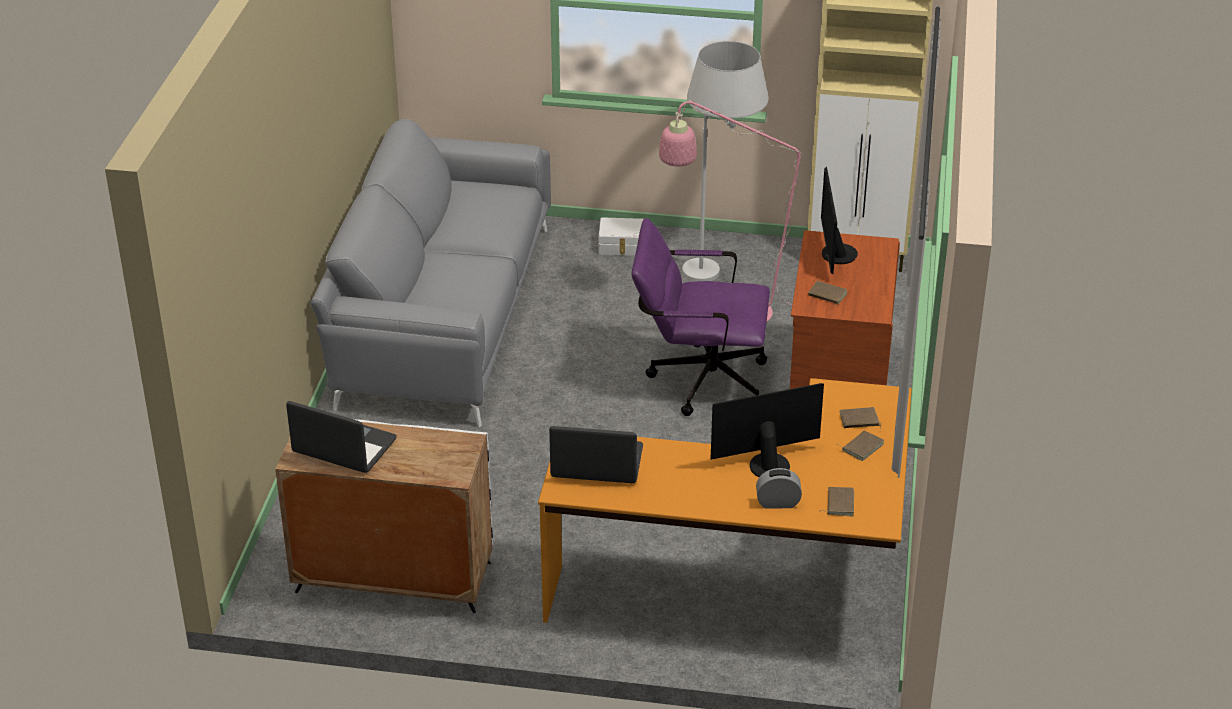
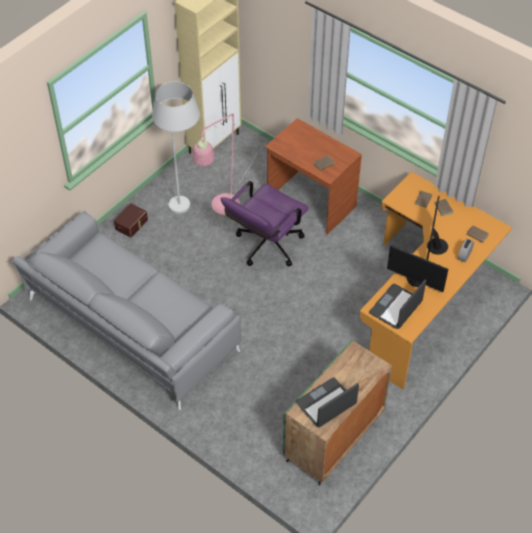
camera: 60 degrees left, 15 degrees up
white cabinet [276,419,493,613] -> green cabinet [282,339,392,486]
white storage box [599,217,644,256] -> brown storage box [114,203,148,238]
monitor [821,167,858,274] -> monitor moved to [387,245,448,292]

